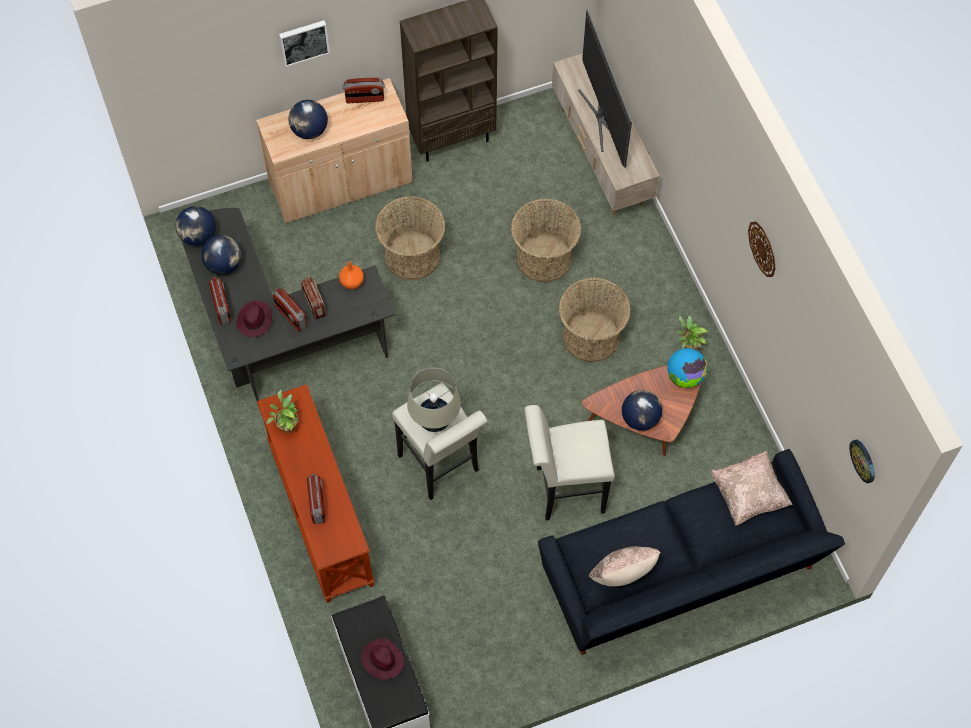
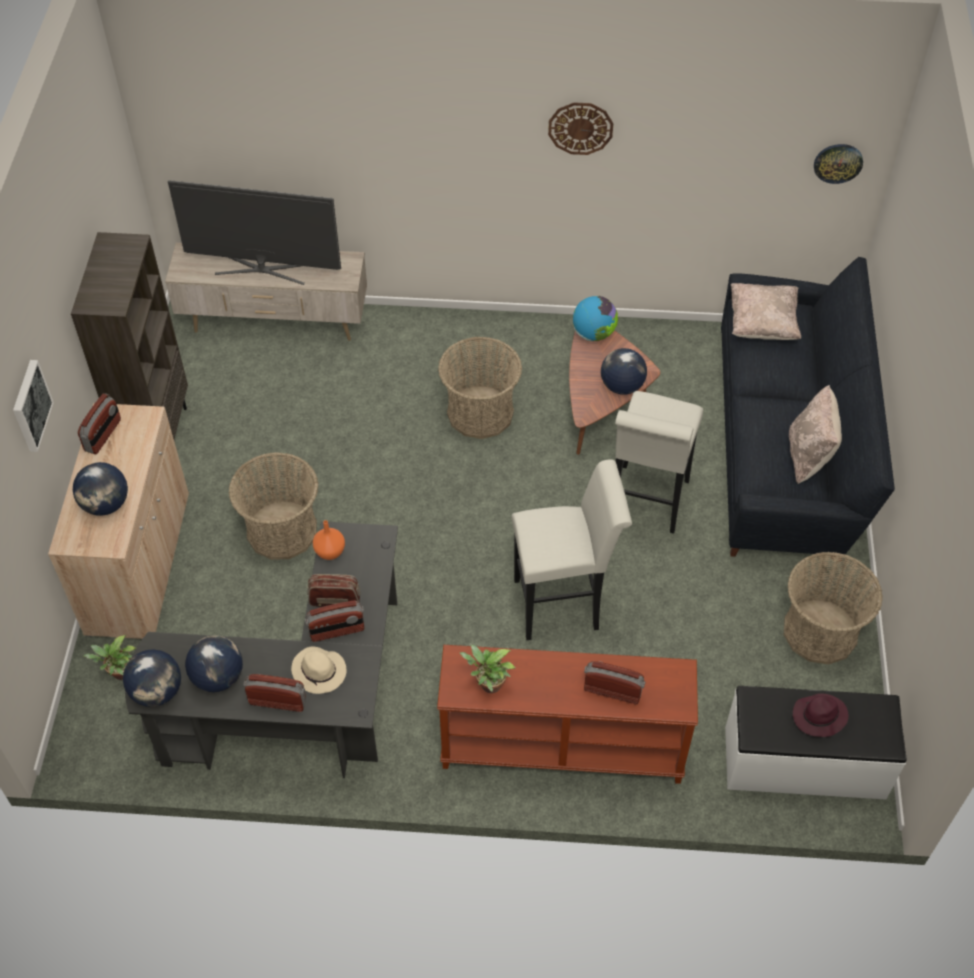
camera: 65 degrees left, 10 degrees down
purple hat [236,300,272,337] -> beige hat [291,646,346,694]
beige table lamp [407,367,461,432] -> none
basket [511,198,581,283] -> basket moved to [784,552,883,664]
potted plant [677,315,709,350] -> potted plant moved to [83,635,136,680]

